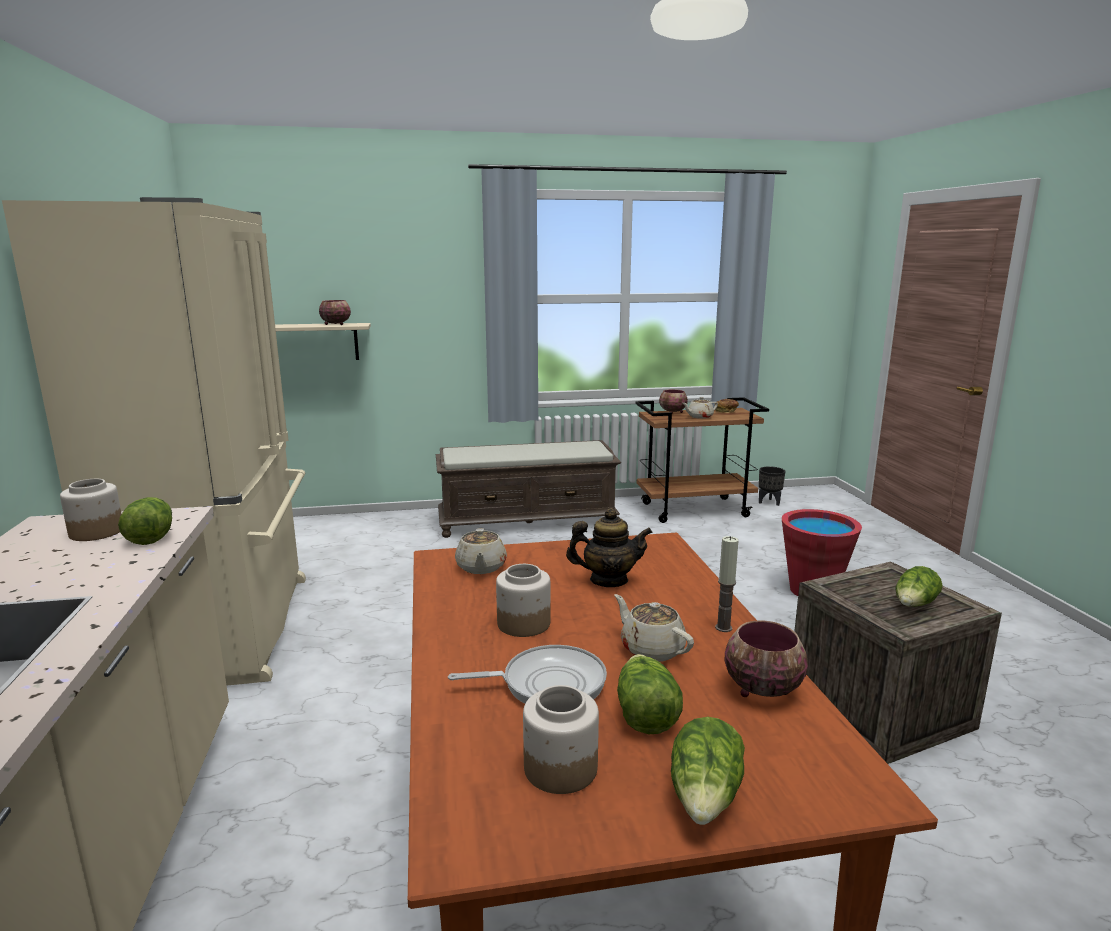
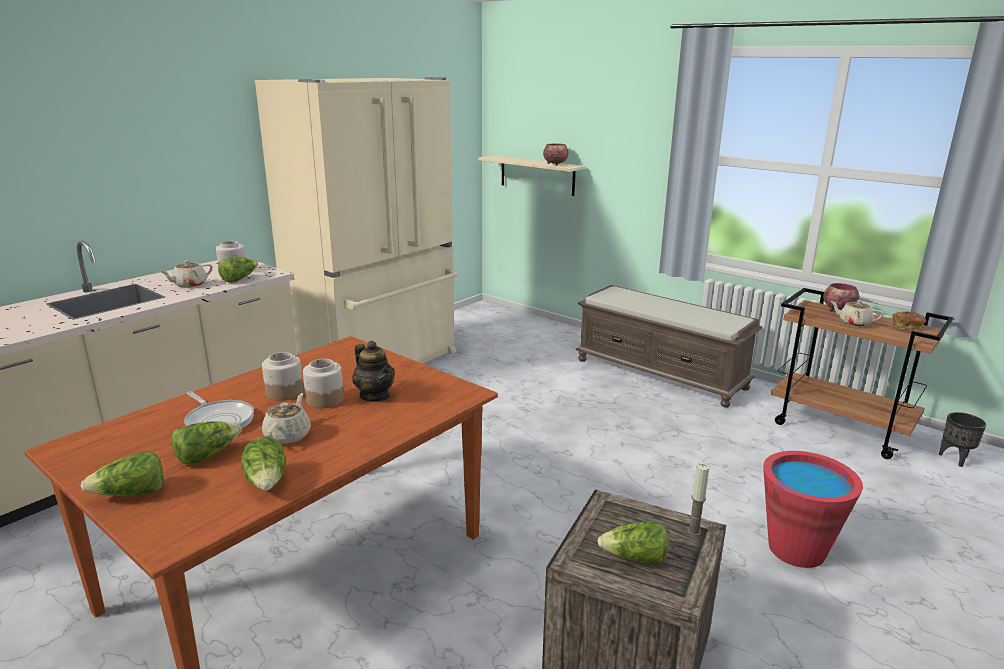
camera: 50 degrees right, 5 degrees up
beige teapot [455,528,507,574] -> beige teapot moved to [160,260,213,288]
jar [523,685,599,794] -> jar moved to [303,359,344,409]
candle [715,536,739,632] -> candle moved to [687,463,709,536]
bowl [724,620,808,697] -> lettuce [241,436,286,491]

